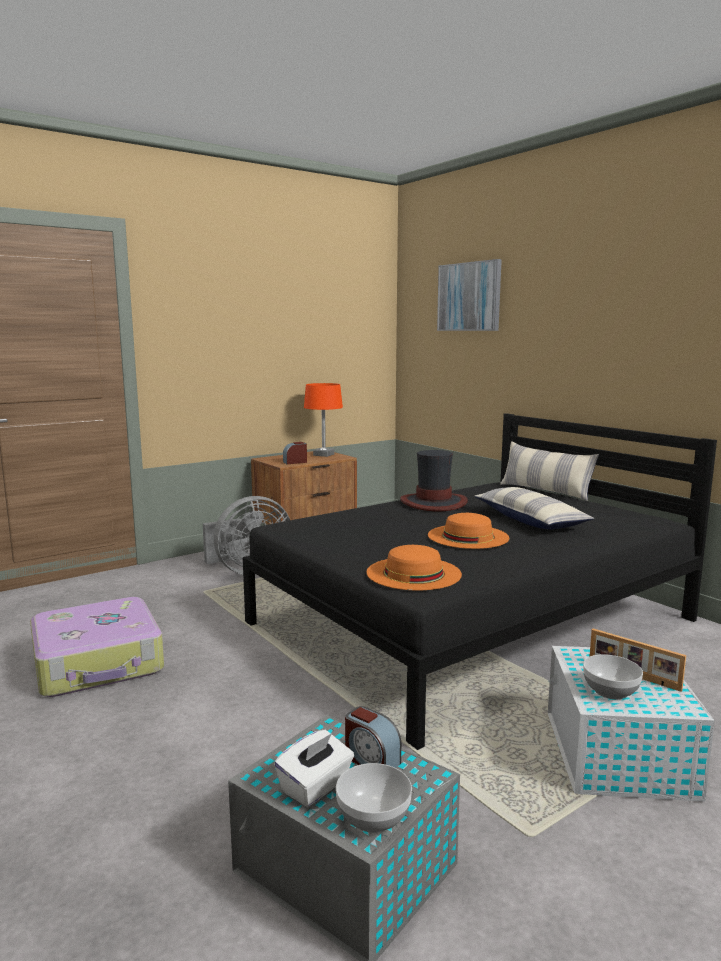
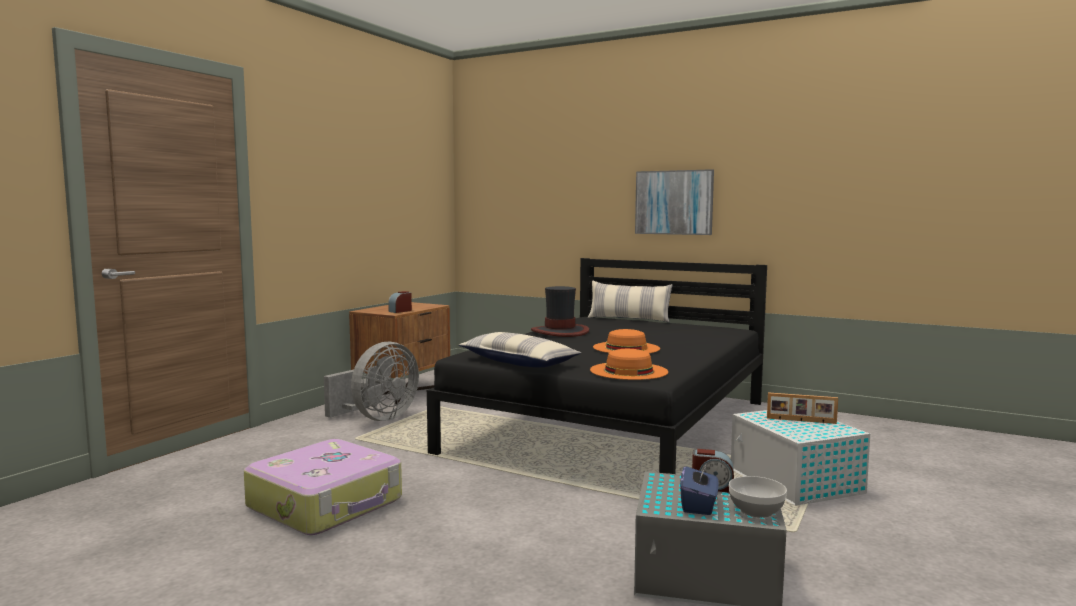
camera: 25 degrees left, 5 degrees down
white tissue box [274,729,354,807] -> blue tissue box [680,465,718,515]
orange table lamp [304,383,343,457] -> none
picture [437,259,502,331] -> picture moved to [635,169,714,235]
pillow [475,487,594,529] -> pillow moved to [459,332,581,367]
bowl [583,654,643,699] -> none

